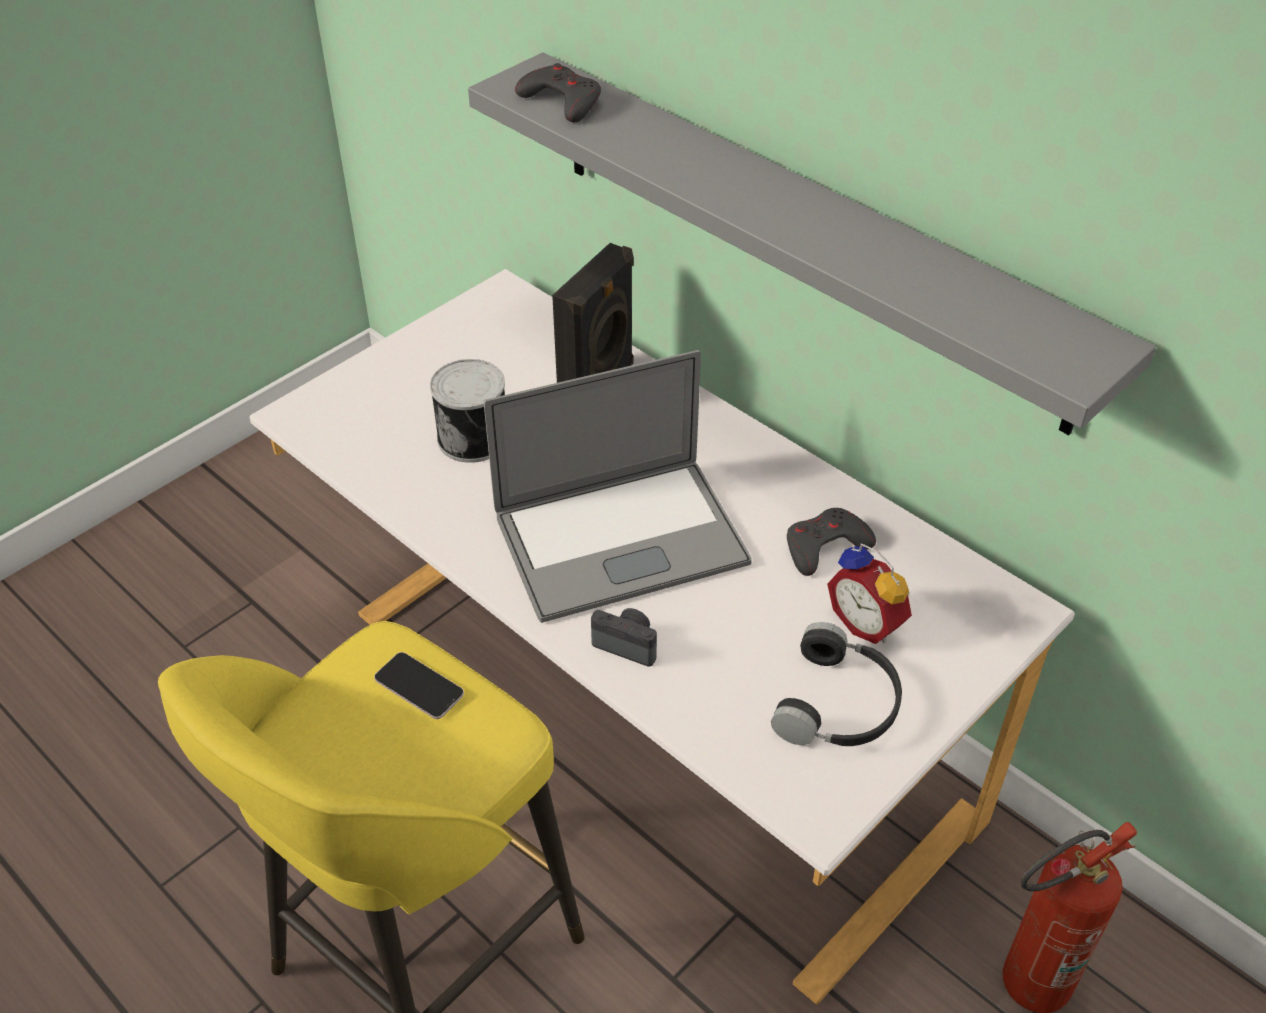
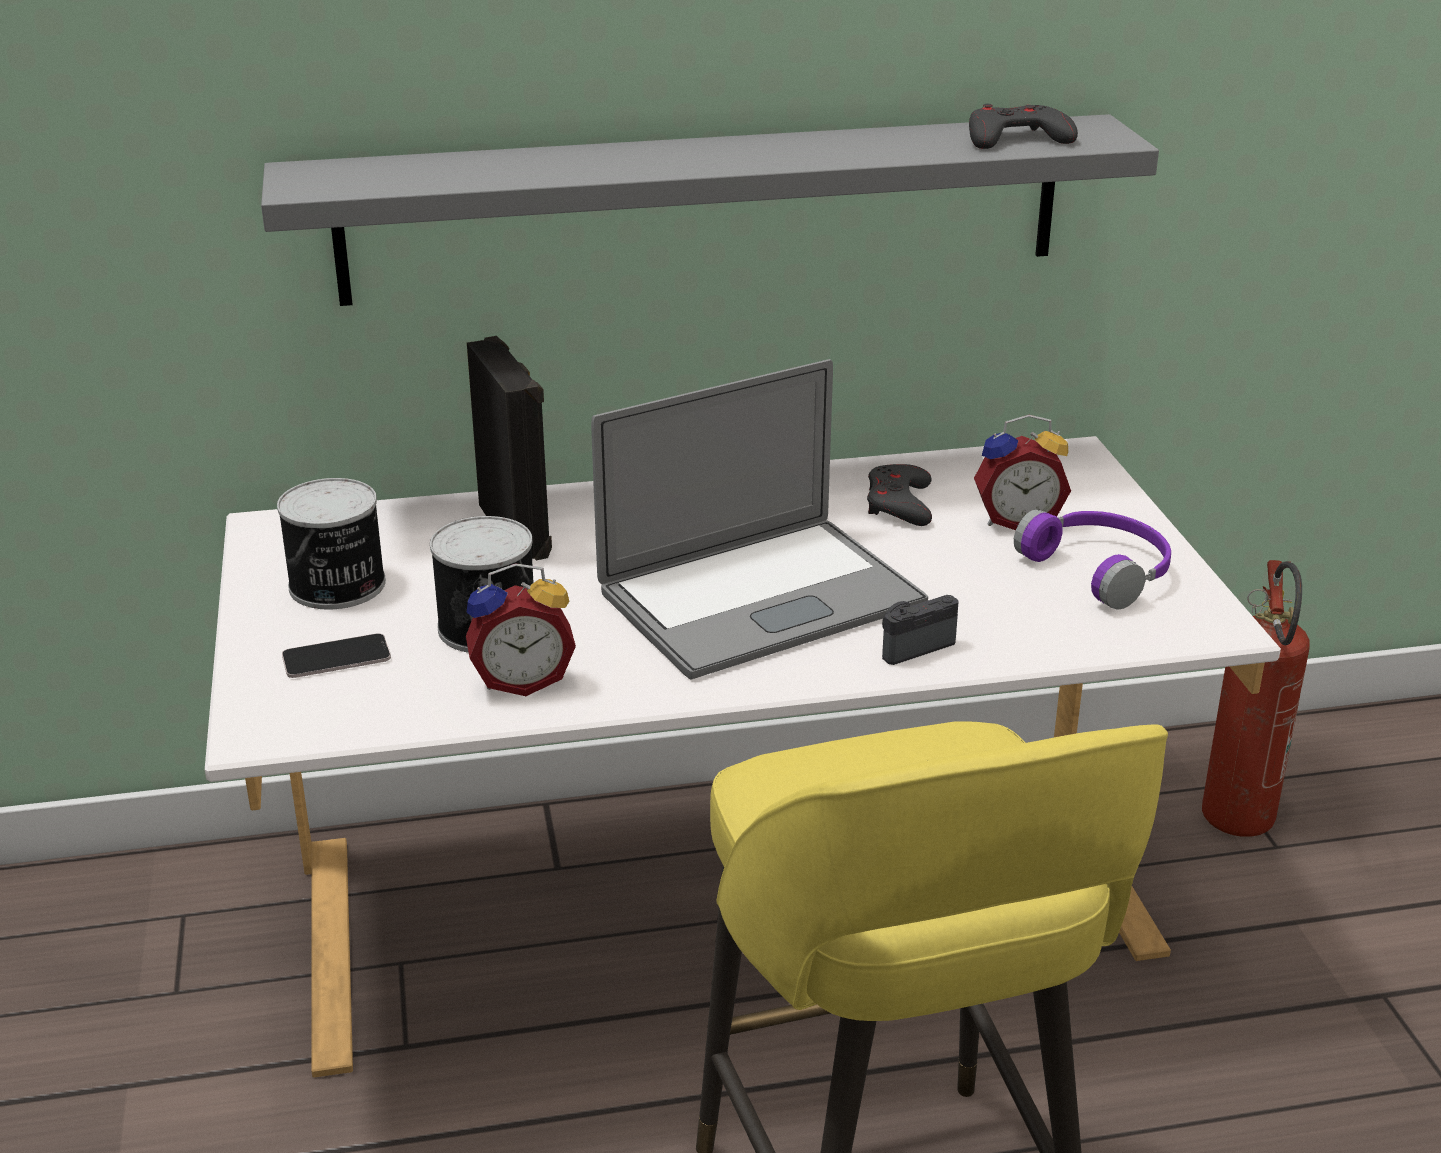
camera: 55 degrees left, 15 degrees down
phone [374,652,464,719] -> phone moved to [282,633,391,678]
laptop [484,350,752,623] -> laptop turned 45 degrees clockwise [591,359,928,679]
grey game controller [515,63,601,122] -> grey game controller moved to [969,104,1078,149]
black headphones [771,622,902,746] -> purple headphones [1014,509,1171,610]
none -> can [277,478,386,610]
none -> alarm clock [466,563,576,696]

